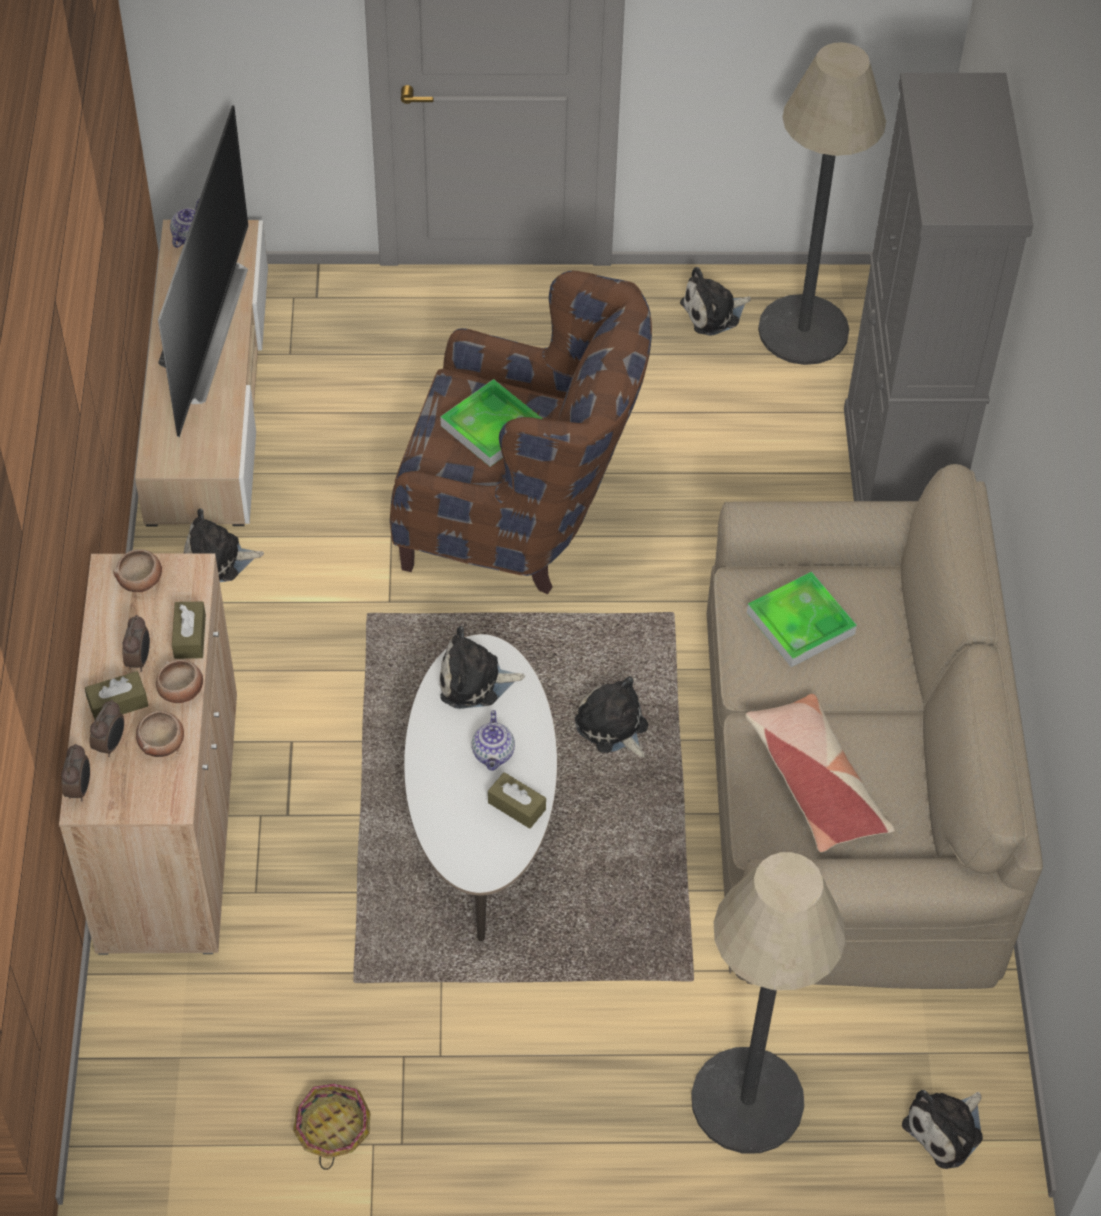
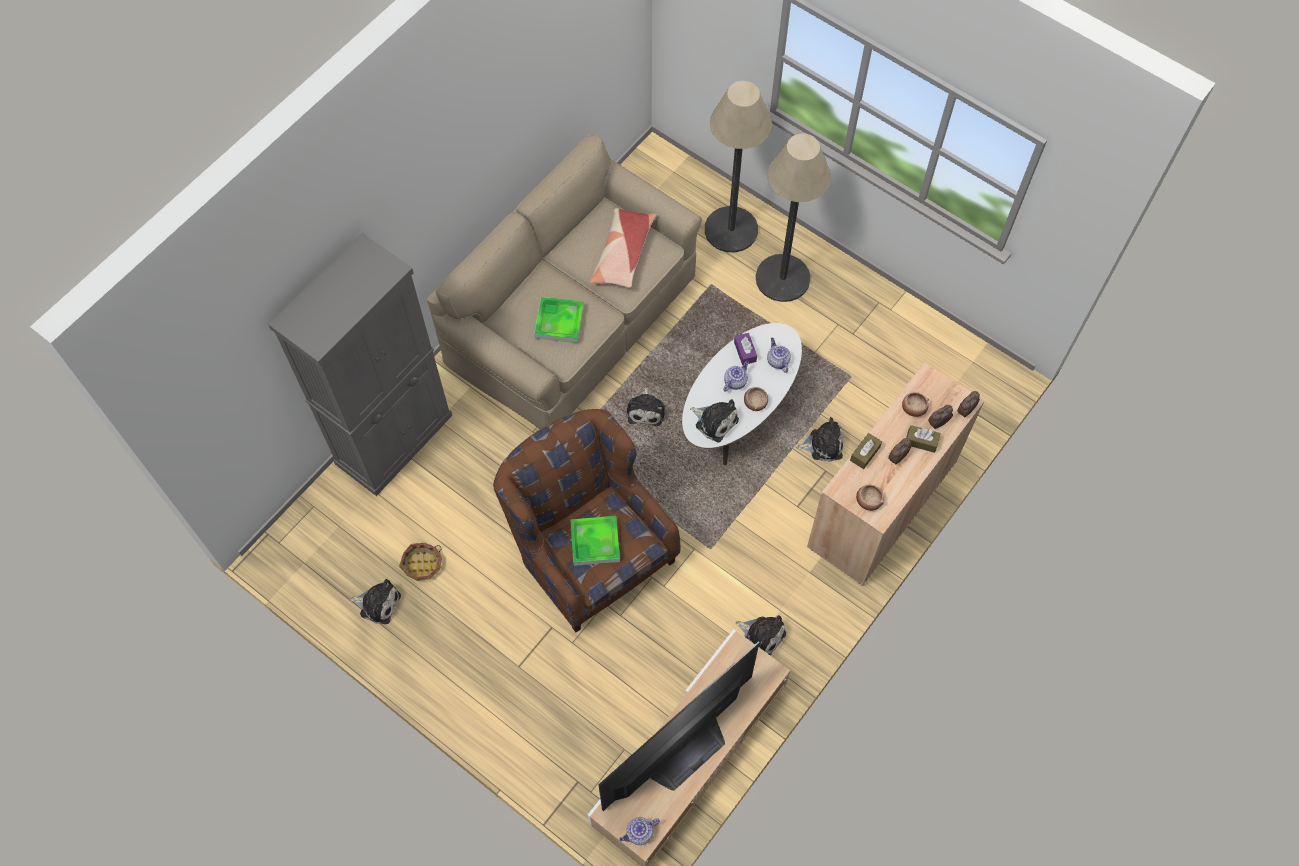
camera: 140 degrees left, 10 degrees up
bowl [156,660,203,703] -> bowl moved to [744,387,768,411]
basket [293,1084,370,1170] -> basket moved to [399,543,442,581]
brown tissue box [488,772,546,829] -> purple tissue box [734,333,757,365]
floor lamp [758,42,886,365] -> floor lamp moved to [756,133,831,302]
plush toy [902,1090,983,1169] -> plush toy moved to [797,417,844,462]
none -> teapot [767,338,791,373]

